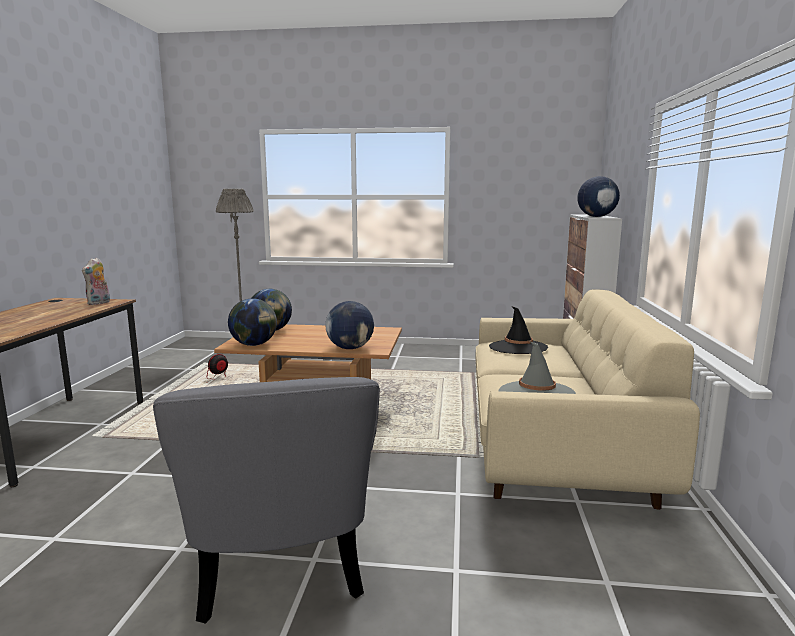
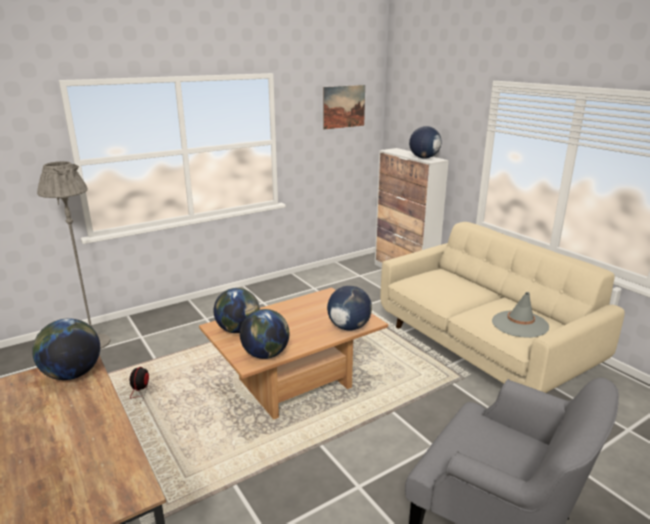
camera: 40 degrees left, 10 degrees up
plush toy [82,257,110,305] -> globe [32,319,100,380]
black hat [489,306,548,354] -> none
none -> picture [323,85,365,129]

